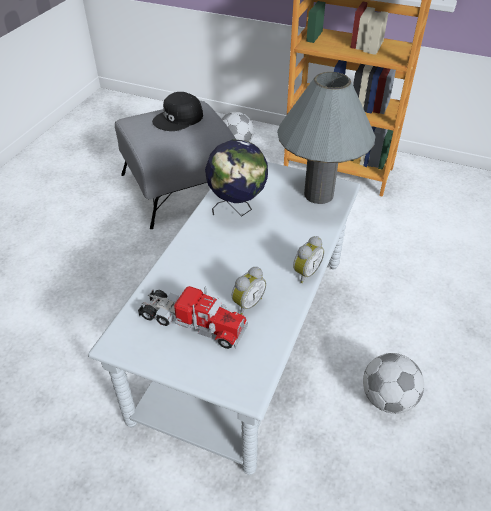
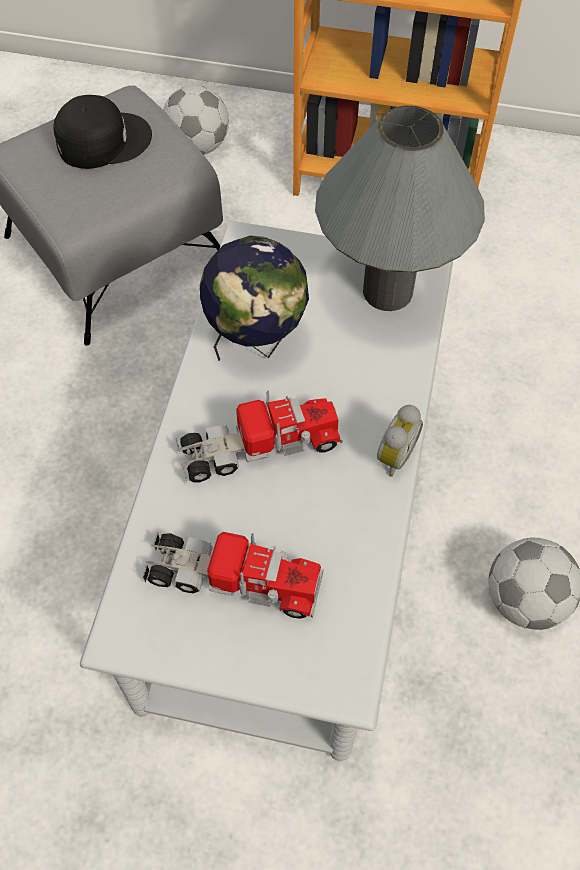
camera: 10 degrees left, 15 degrees up
black cap [152,92,203,131] -> black cap turned 150 degrees counterclockwise [53,95,152,169]
alarm clock [232,267,266,315] -> none
none -> toy truck [175,391,343,482]

